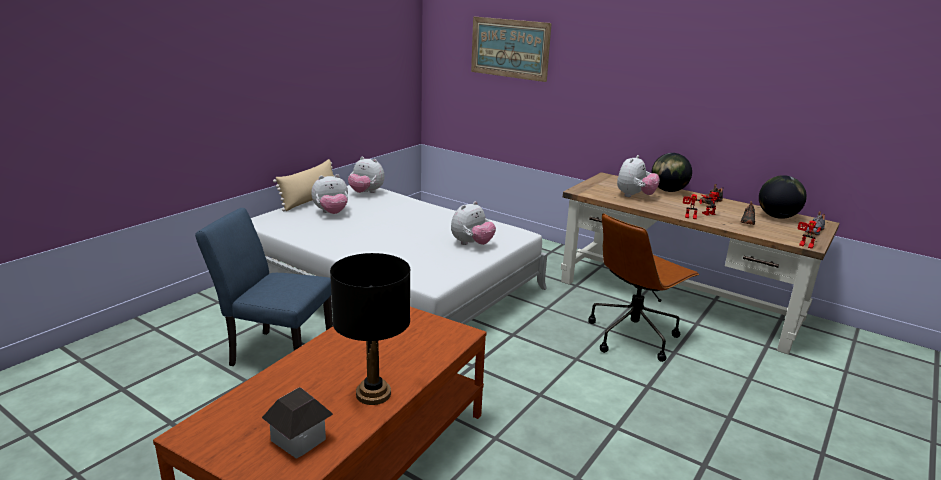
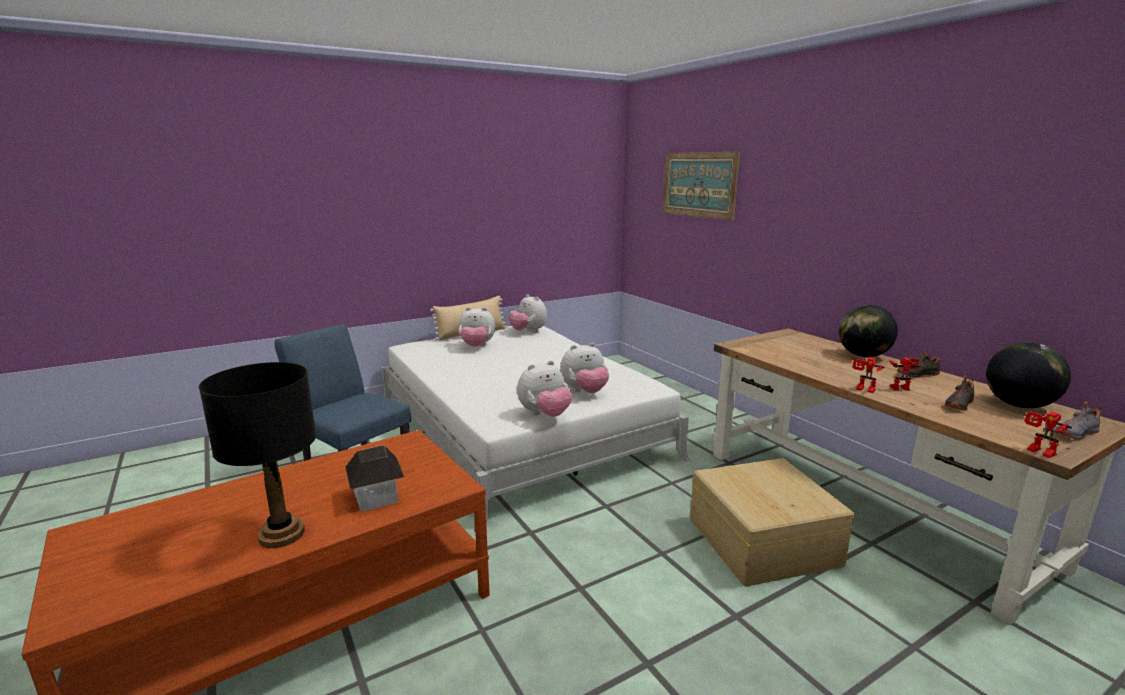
camera: 25 degrees right, 5 degrees down
toy house [262,387,333,459] -> toy house moved to [345,445,404,512]
brown office chair [588,213,700,362] -> beige storage box [690,458,854,586]
plush toy [617,155,660,197] -> plush toy moved to [517,361,572,417]

